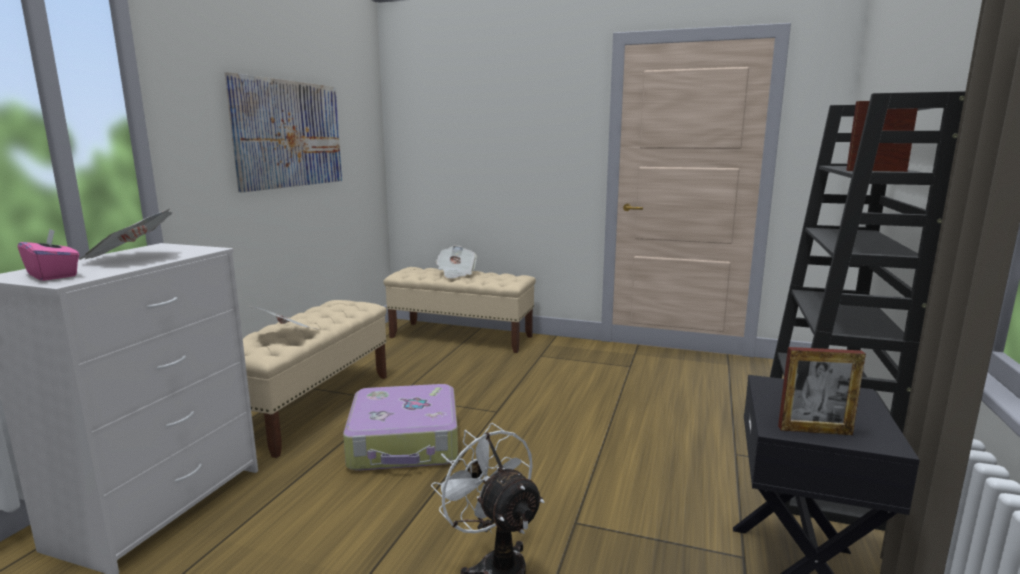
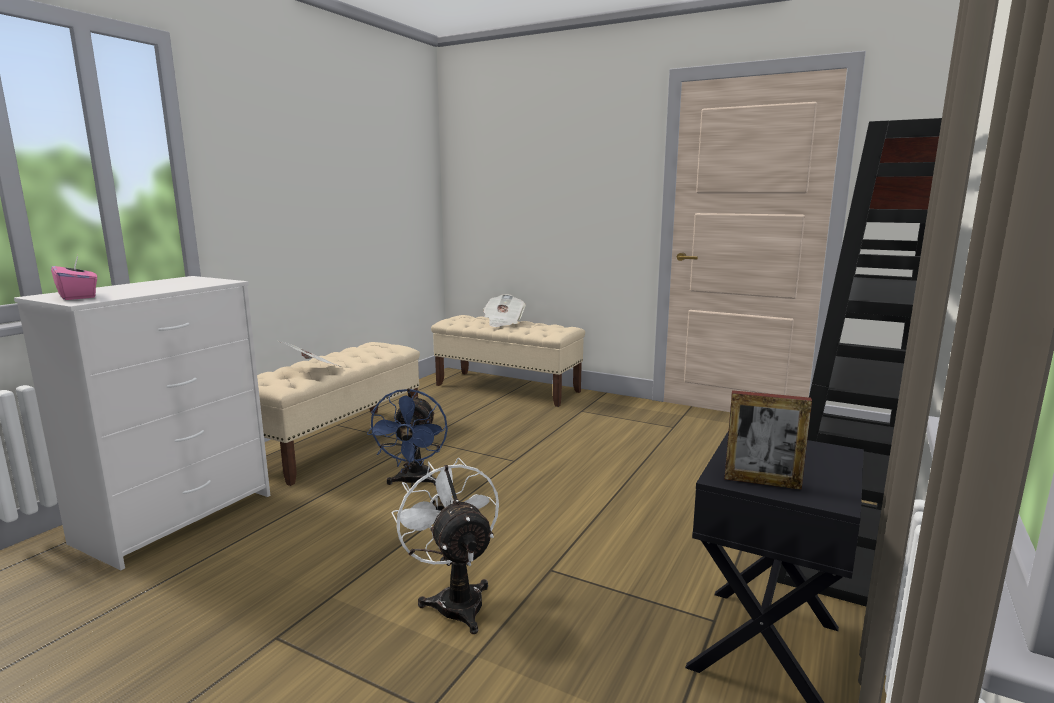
camera: 10 degrees right, 0 degrees up
newspaper [79,209,172,260] -> none
picture [225,72,342,192] -> none
suitcase [343,384,458,471] -> blue fan [367,388,448,487]

